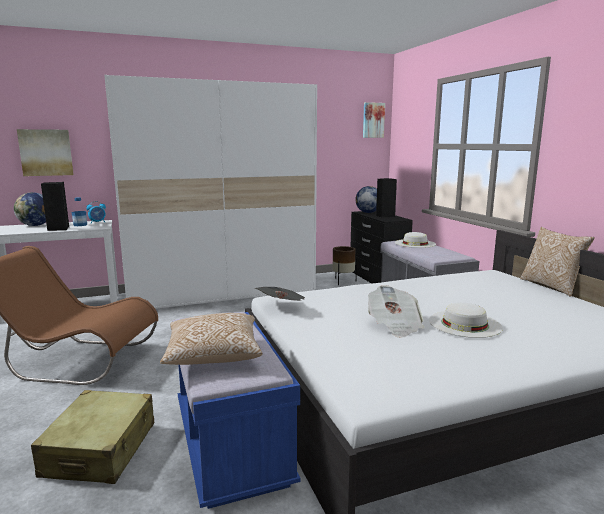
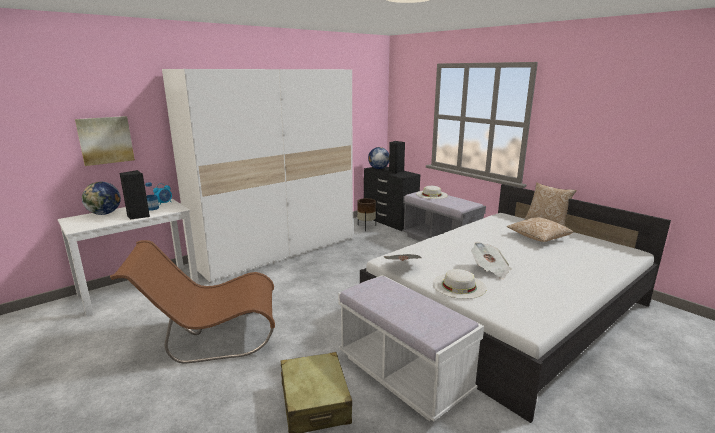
camera: 20 degrees left, 5 degrees up
pillow [160,313,262,365] -> pillow moved to [507,217,573,242]
blue bench [172,312,300,509] -> white bench [338,275,484,422]
picture [363,102,385,138] -> none
white hat [429,303,503,338] -> white hat moved to [433,269,486,299]

